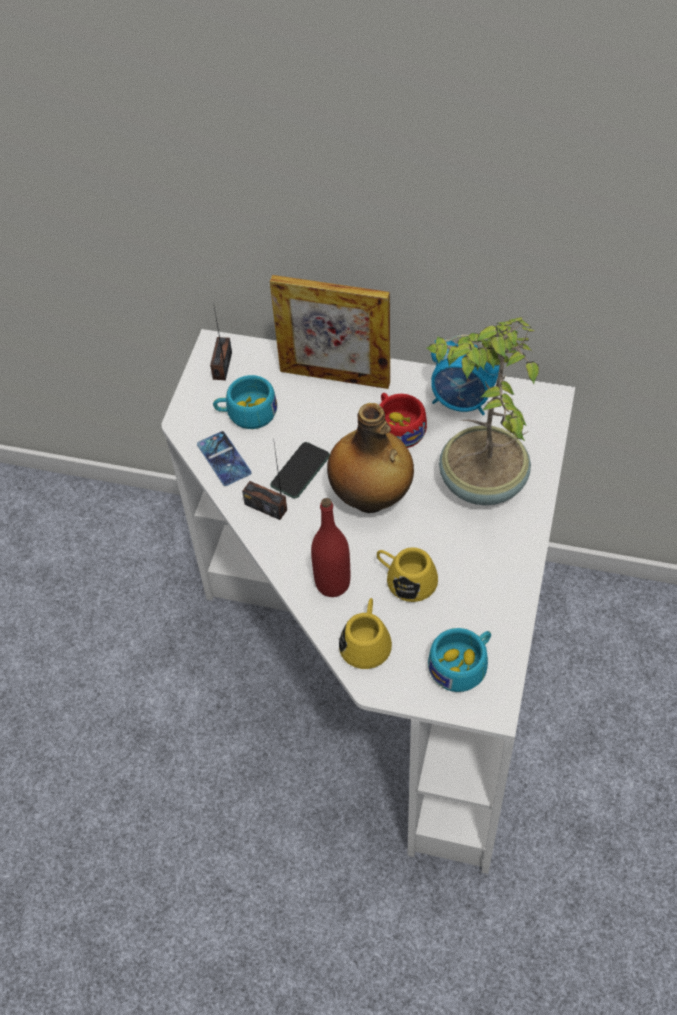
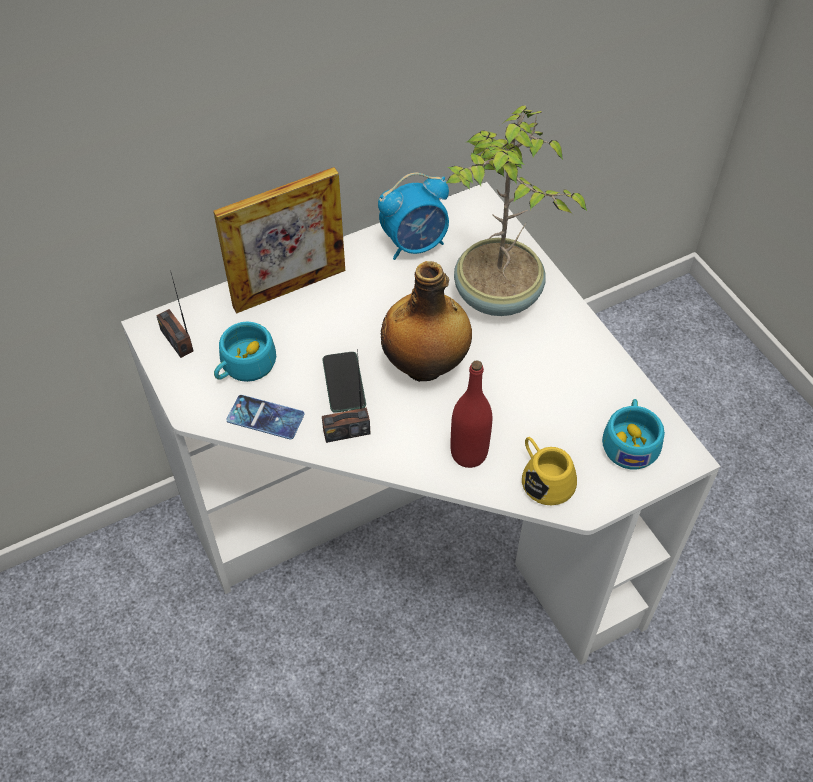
camera: 45 degrees left, 0 degrees up
yellow mug [377,547,438,602] -> none
red cup [380,393,427,448] -> none

